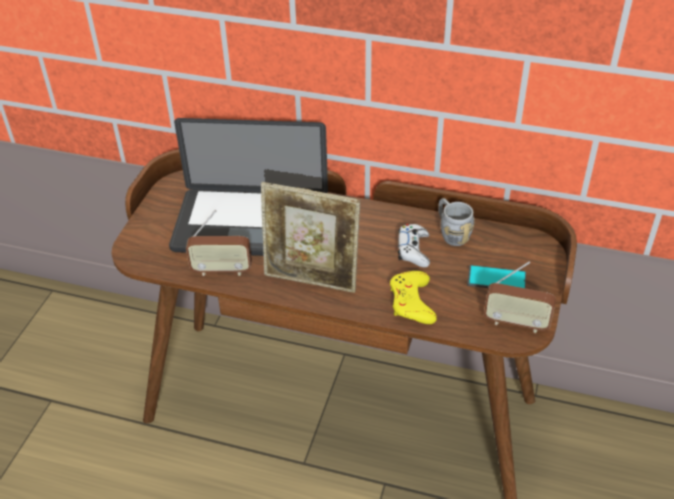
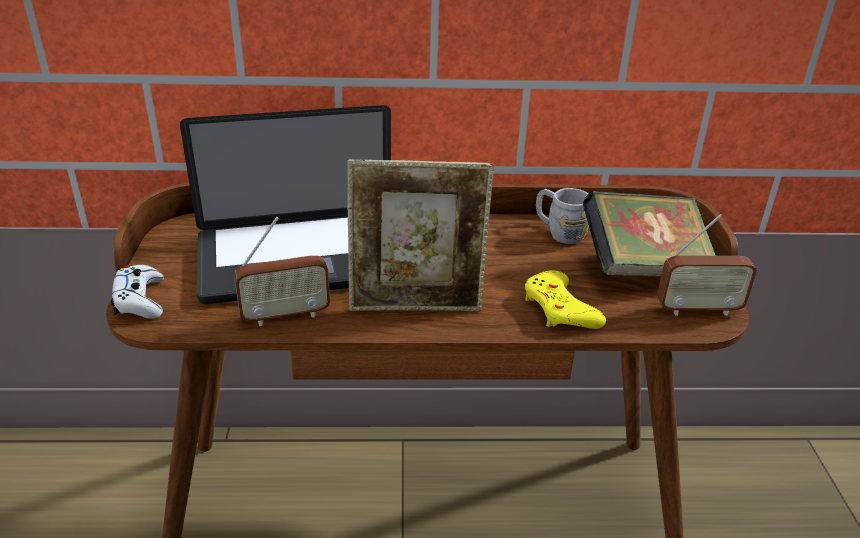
camera: 20 degrees left, 10 degrees down
white game controller [398,224,430,267] -> white game controller moved to [111,265,164,319]
phone [467,265,526,288] -> book [583,191,716,277]

